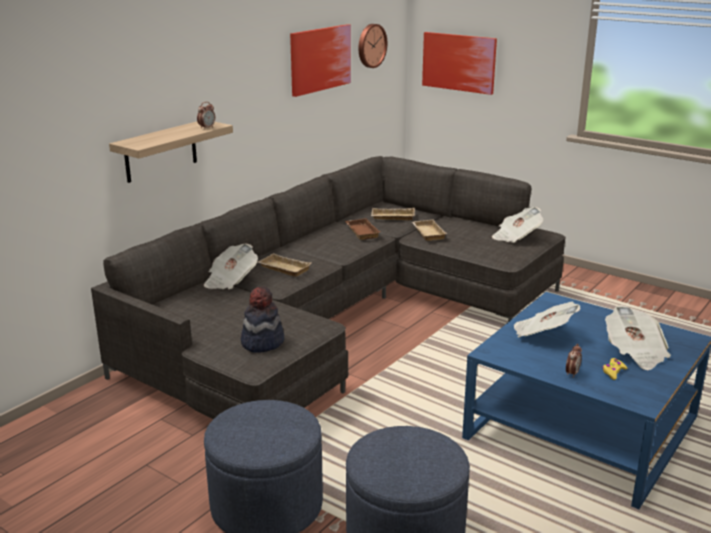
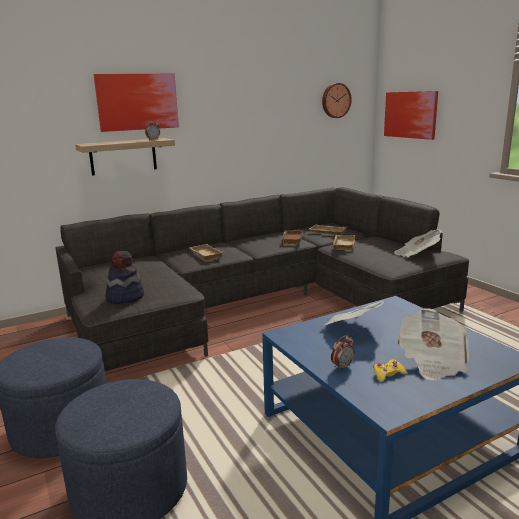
camera: 25 degrees right, 5 degrees down
newspaper [204,244,258,289] -> none
picture [290,24,351,97] -> picture moved to [94,73,179,132]

